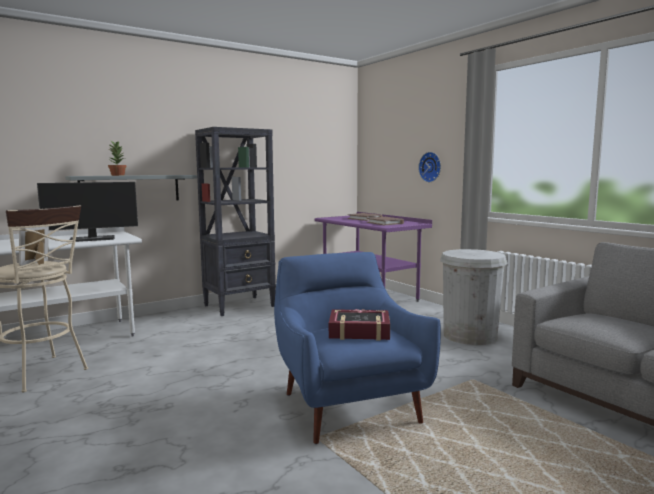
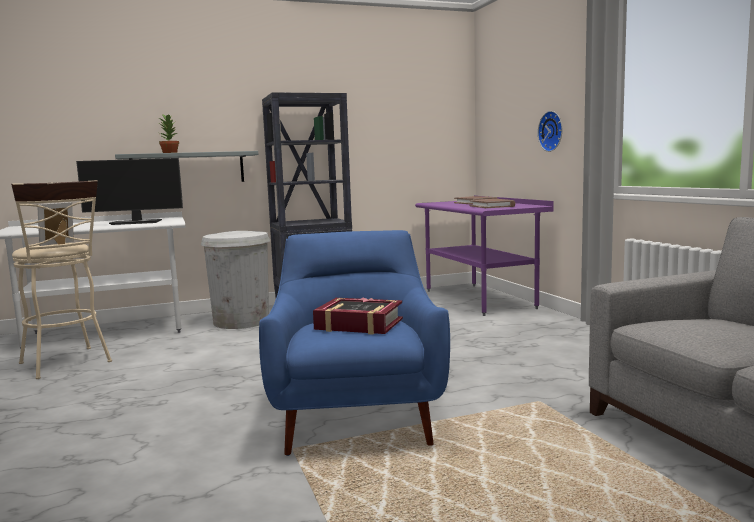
camera: 15 degrees right, 0 degrees up
white trash can [440,249,508,345] -> white trash can moved to [201,231,270,329]

